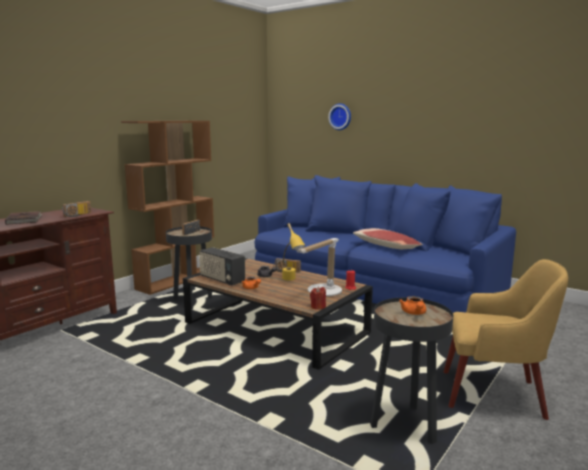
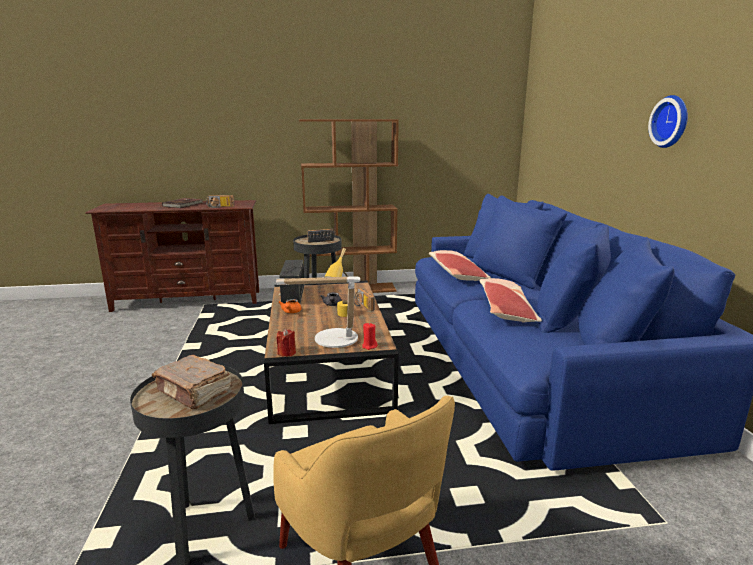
camera: 45 degrees right, 5 degrees up
wall clock [328,103,351,130] -> wall clock moved to [648,95,688,148]
orange teapot [399,296,426,315] -> brown book [152,355,231,409]
none -> pillow [429,250,491,281]

